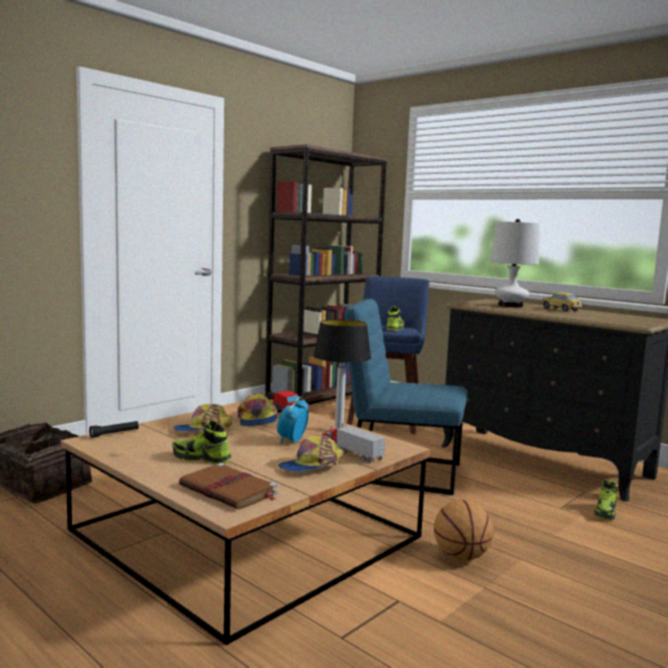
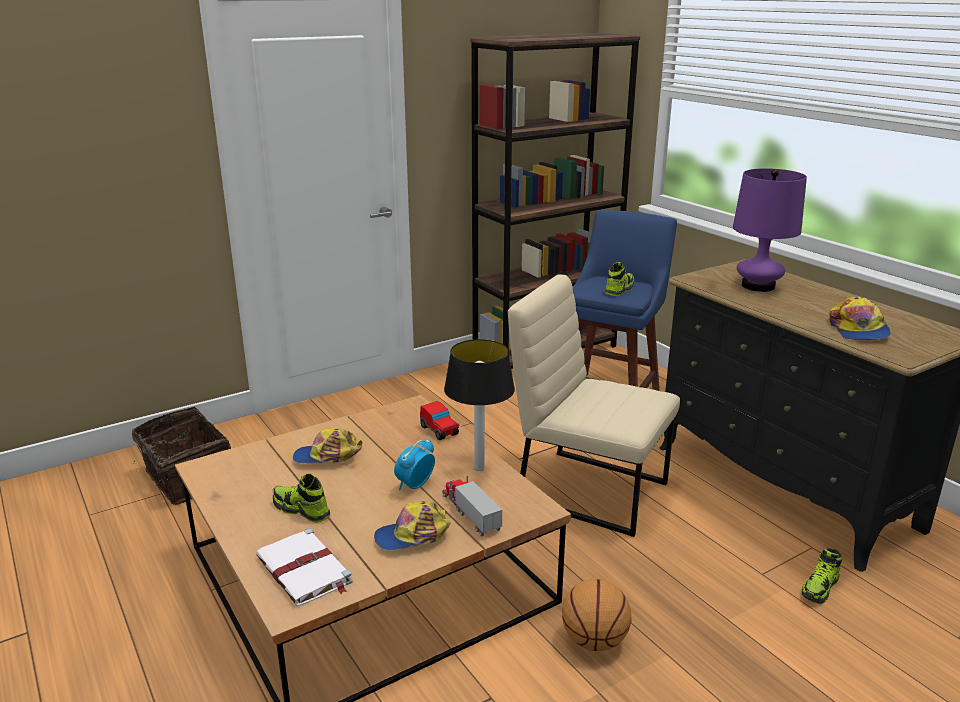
camera: 15 degrees right, 15 degrees up
black flashlight [89,421,139,438] -> none
brown book [179,463,278,509] -> white book [256,528,353,606]
cap [237,393,278,426] -> cap moved to [829,297,891,340]
blue chair [345,299,468,495] -> beige chair [508,274,680,537]
white table lamp [490,219,540,307] -> purple table lamp [733,168,807,292]
toy car [542,293,583,312] -> none

